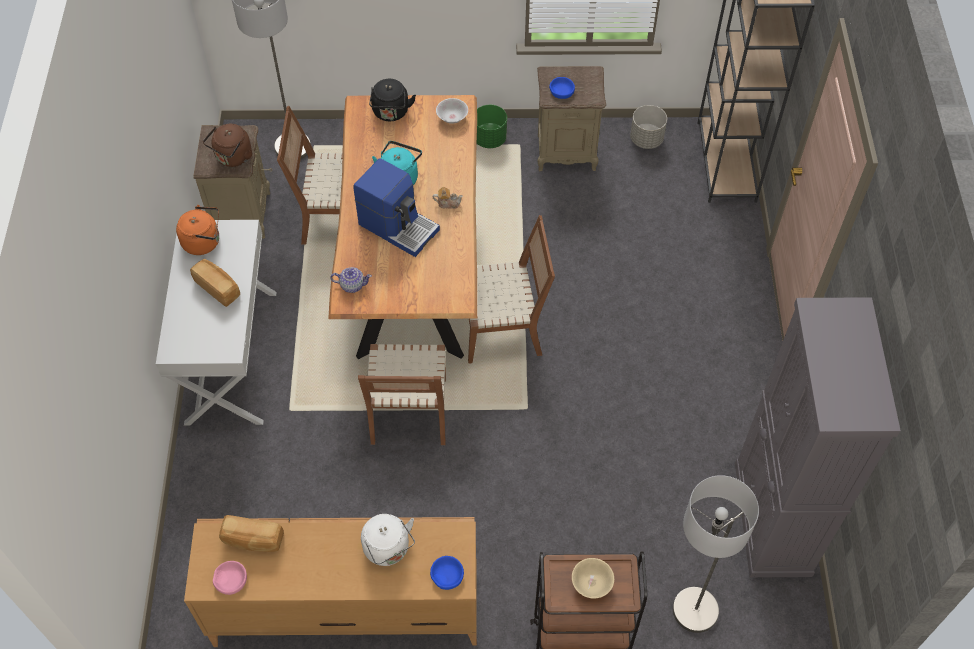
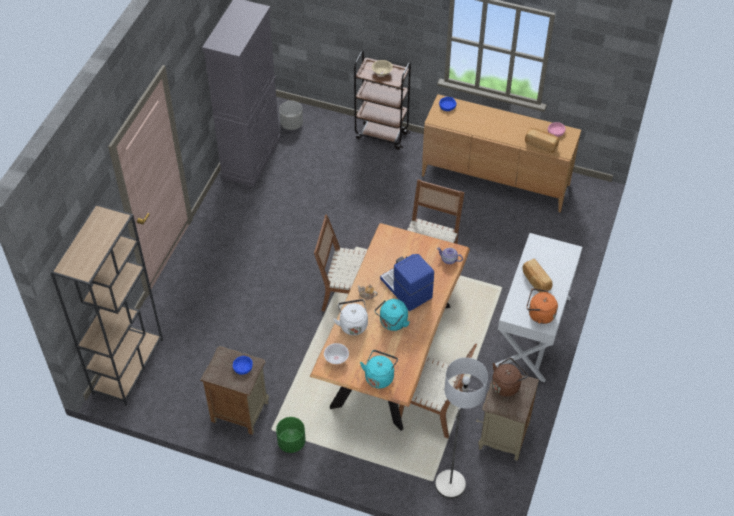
camera: 160 degrees left, 5 degrees down
white kettle [361,514,415,566] -> white kettle moved to [334,299,368,335]
black kettle [369,79,416,121] -> turquoise kettle [360,350,398,389]
grey planter [630,105,667,149] -> grey planter moved to [279,101,303,130]
grey floor lamp [673,475,759,633] -> none

